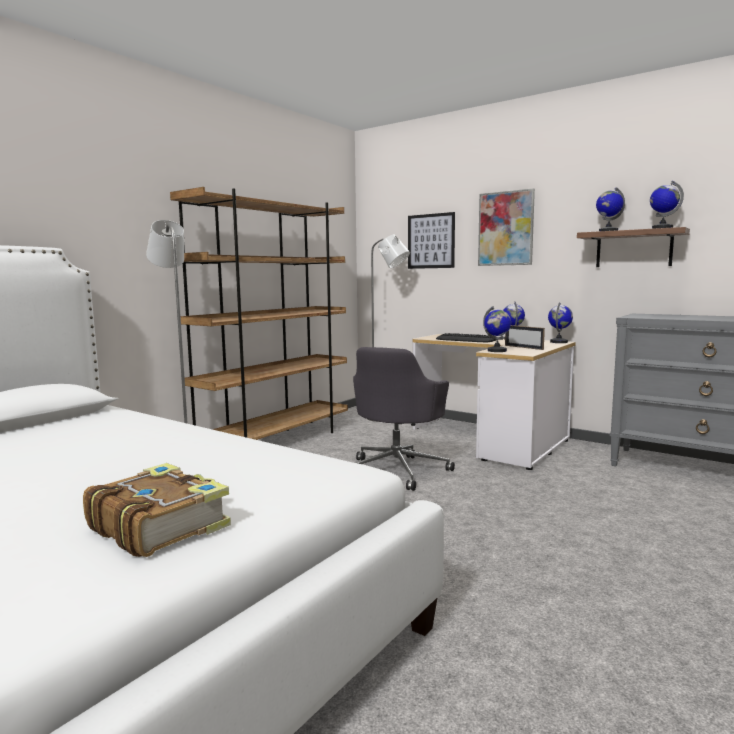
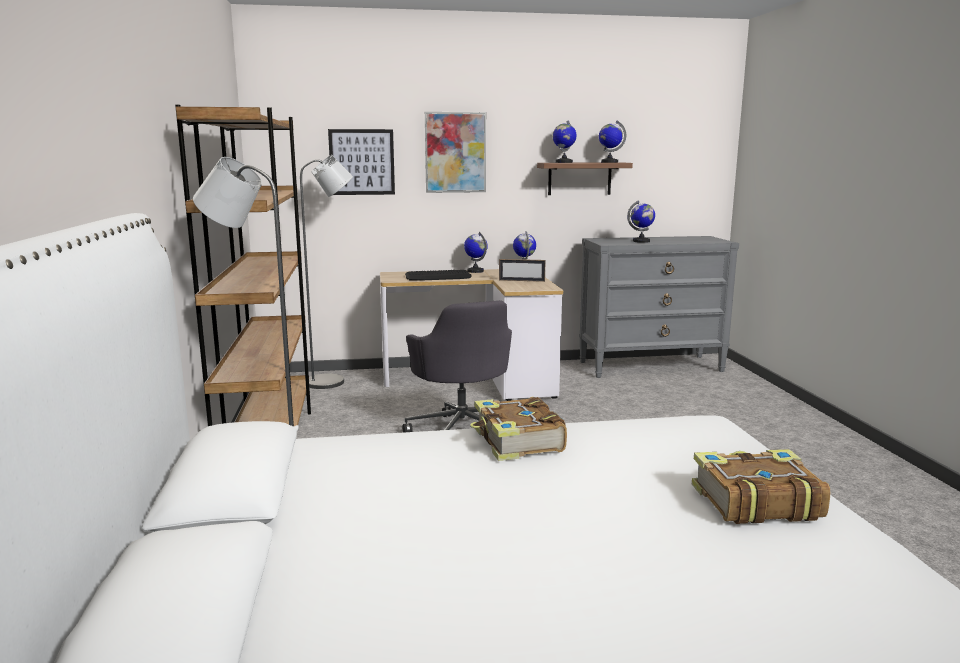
camera: 45 degrees left, 5 degrees up
globe [483,306,511,352] -> globe moved to [627,200,655,243]
none -> book [470,397,567,461]

